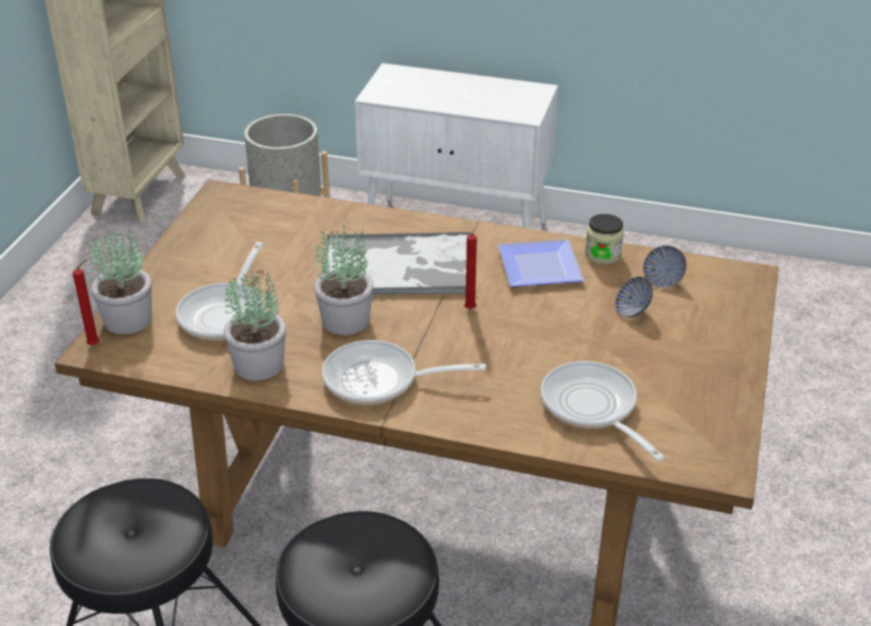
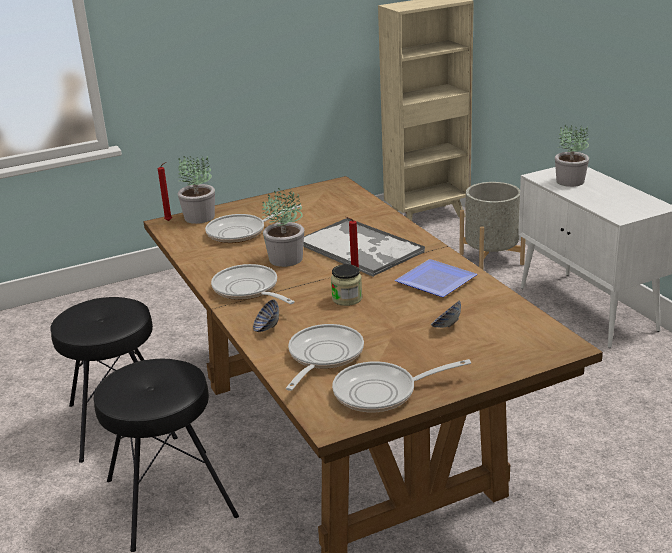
camera: 50 degrees right, 10 degrees down
potted plant [224,269,286,381] -> potted plant moved to [555,125,589,187]
jar [585,214,624,264] -> jar moved to [331,264,362,306]
bowl [643,245,687,288] -> bowl moved to [253,299,279,332]
none -> frying pan [332,359,471,412]

